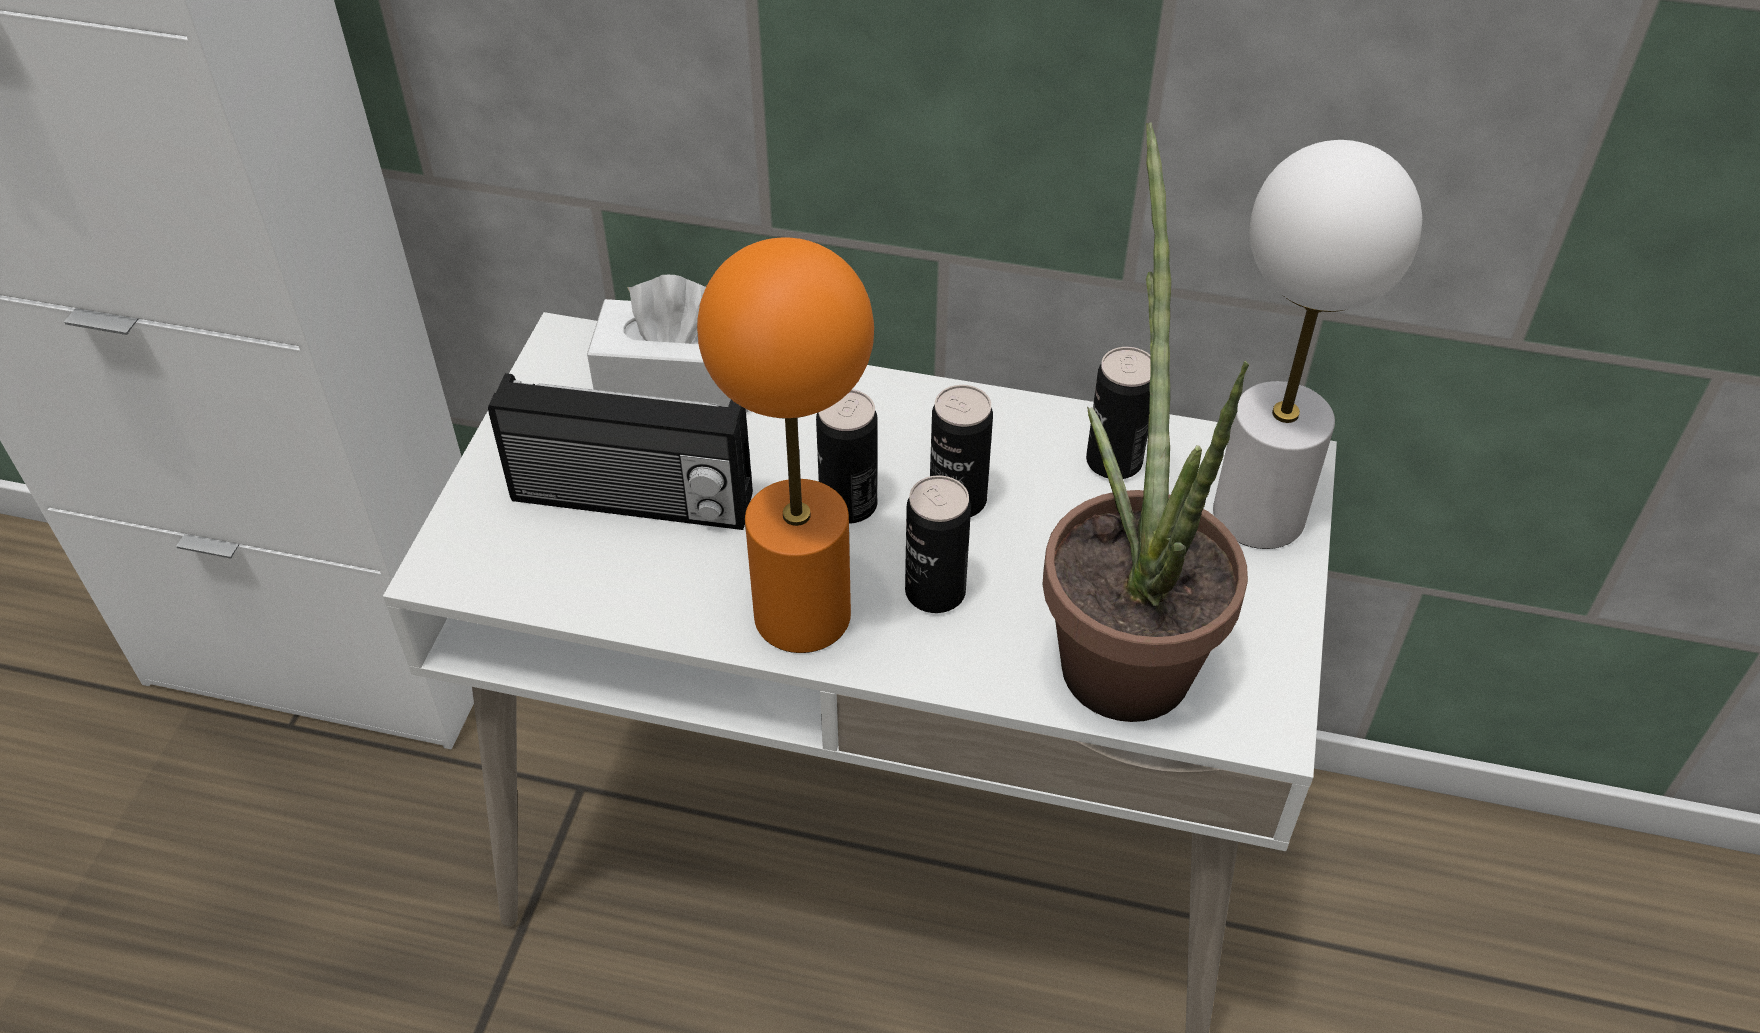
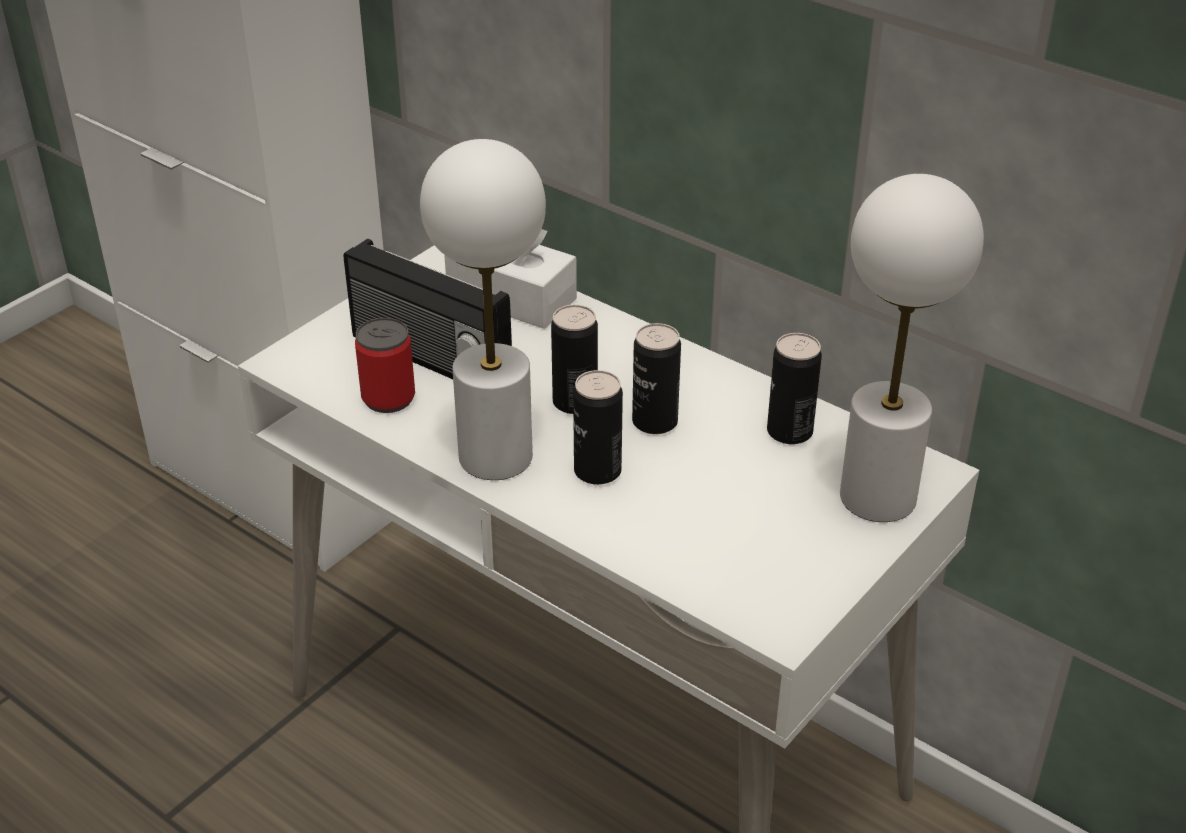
camera: 25 degrees right, 10 degrees down
orange table lamp [697,237,874,653] -> white table lamp [420,139,546,480]
potted plant [1043,122,1249,722] -> none
none -> can [355,318,415,413]

